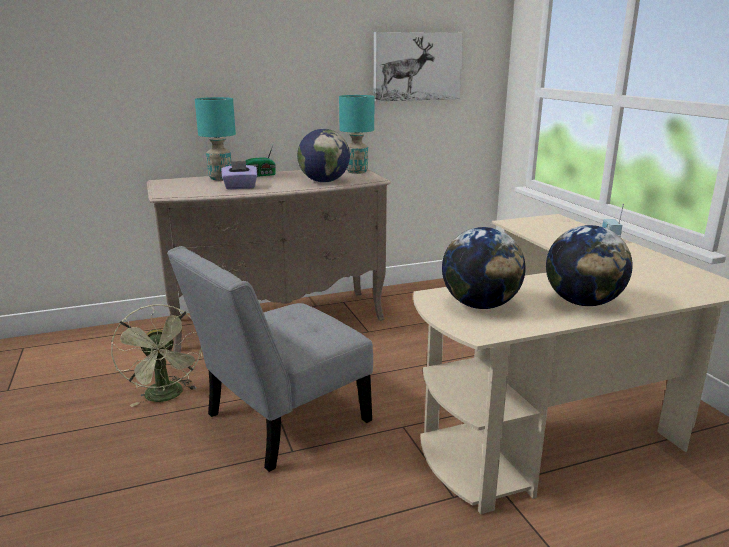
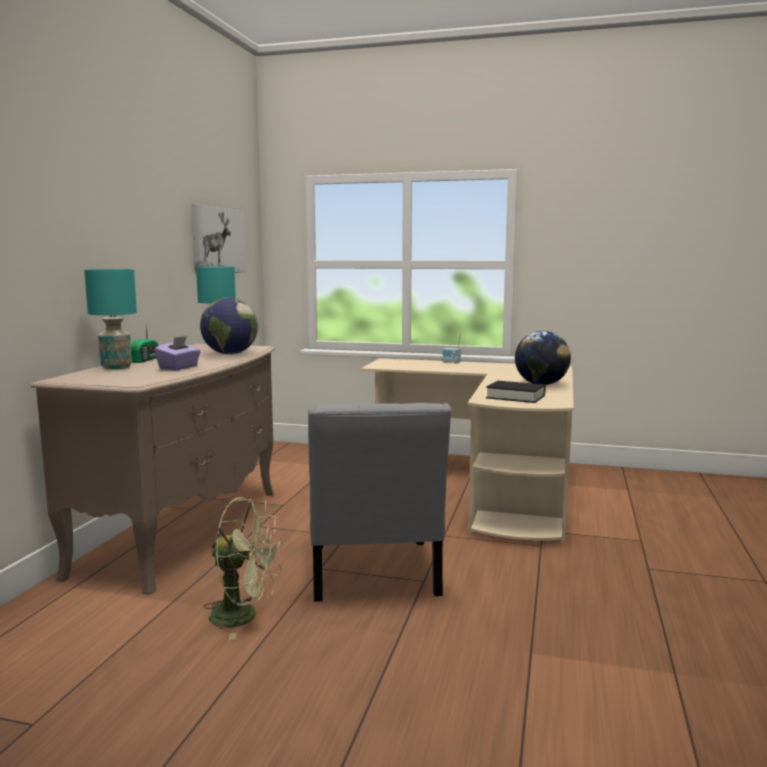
camera: 55 degrees left, 10 degrees down
globe [442,227,526,309] -> black book [486,381,546,403]

